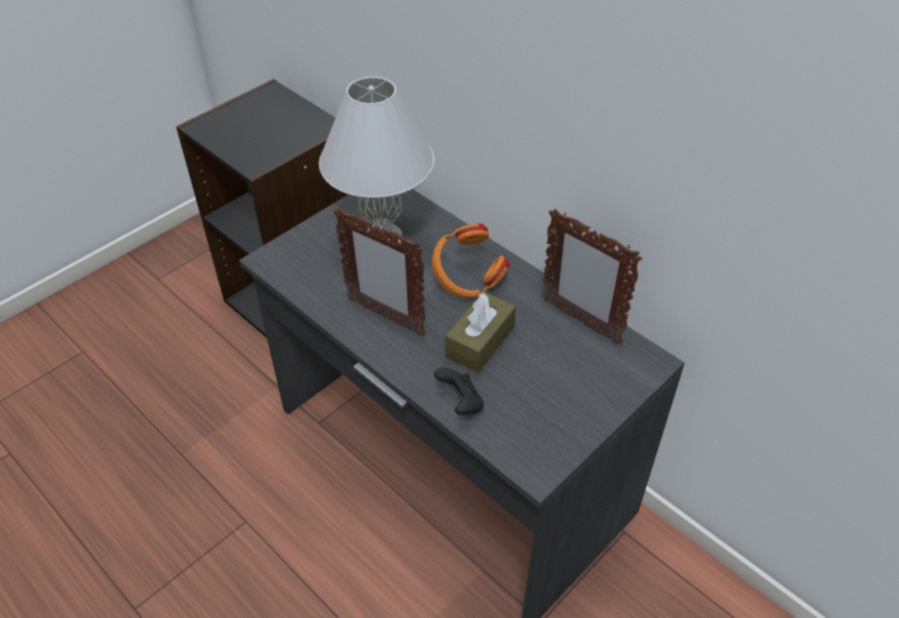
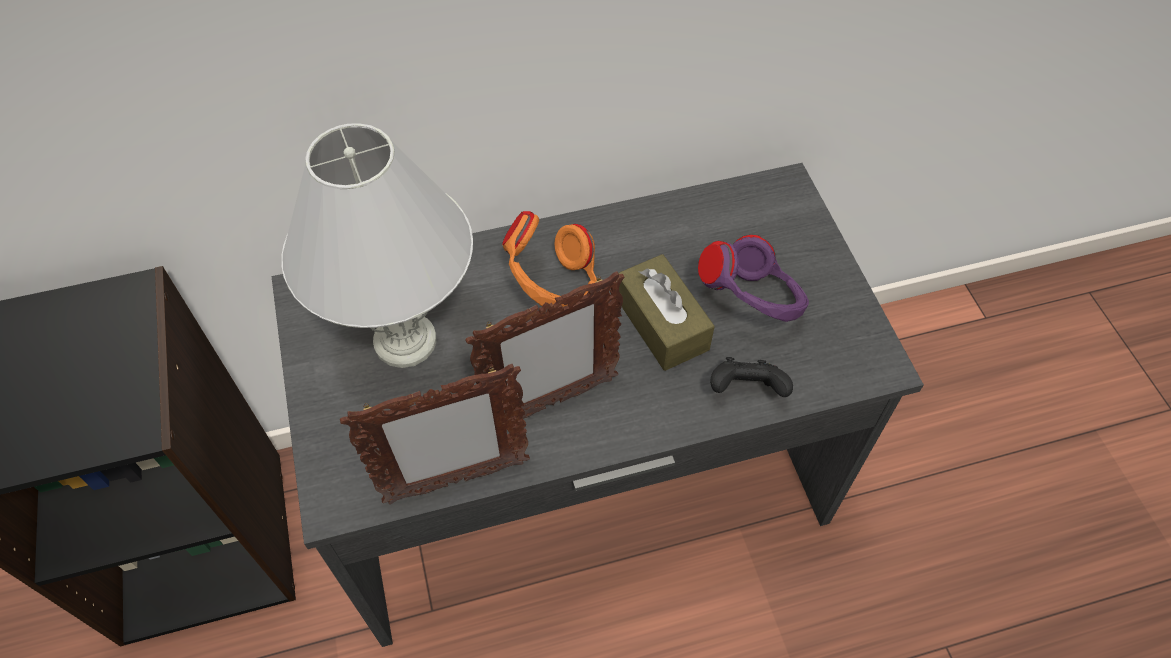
camera: 60 degrees left, 10 degrees up
picture frame [542,209,642,344] -> picture frame moved to [340,364,530,504]
none -> purple headphones [698,235,809,322]

